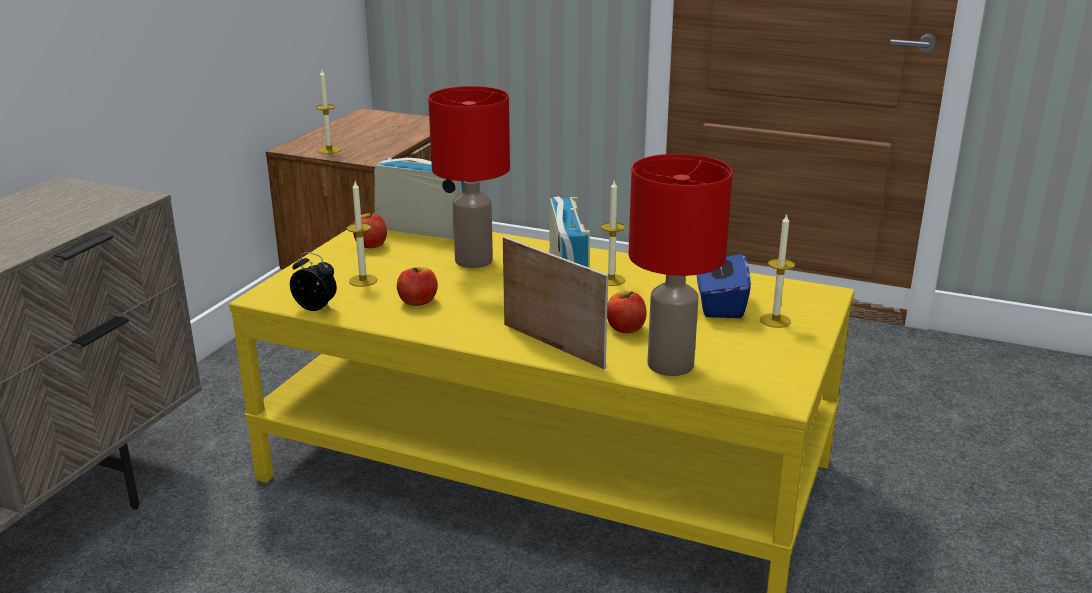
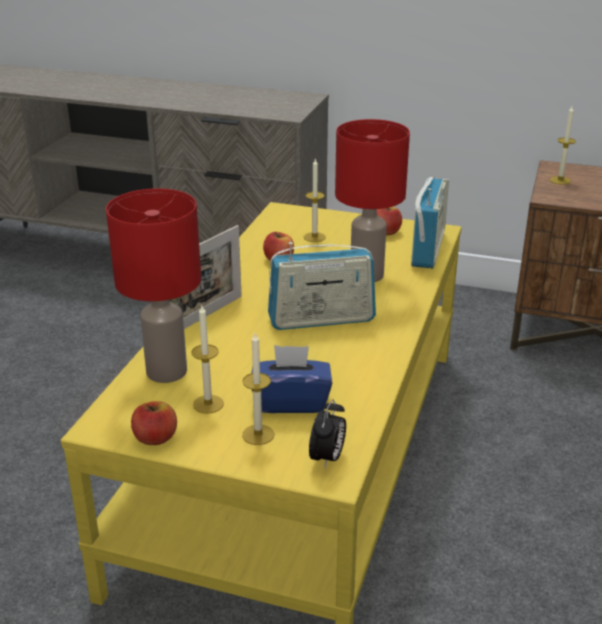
camera: 85 degrees right, 5 degrees up
alarm clock [290,252,337,311] -> alarm clock moved to [309,399,346,469]
candle [601,181,626,286] -> candle moved to [191,306,224,414]
apple [607,291,646,333] -> apple moved to [131,401,177,445]

